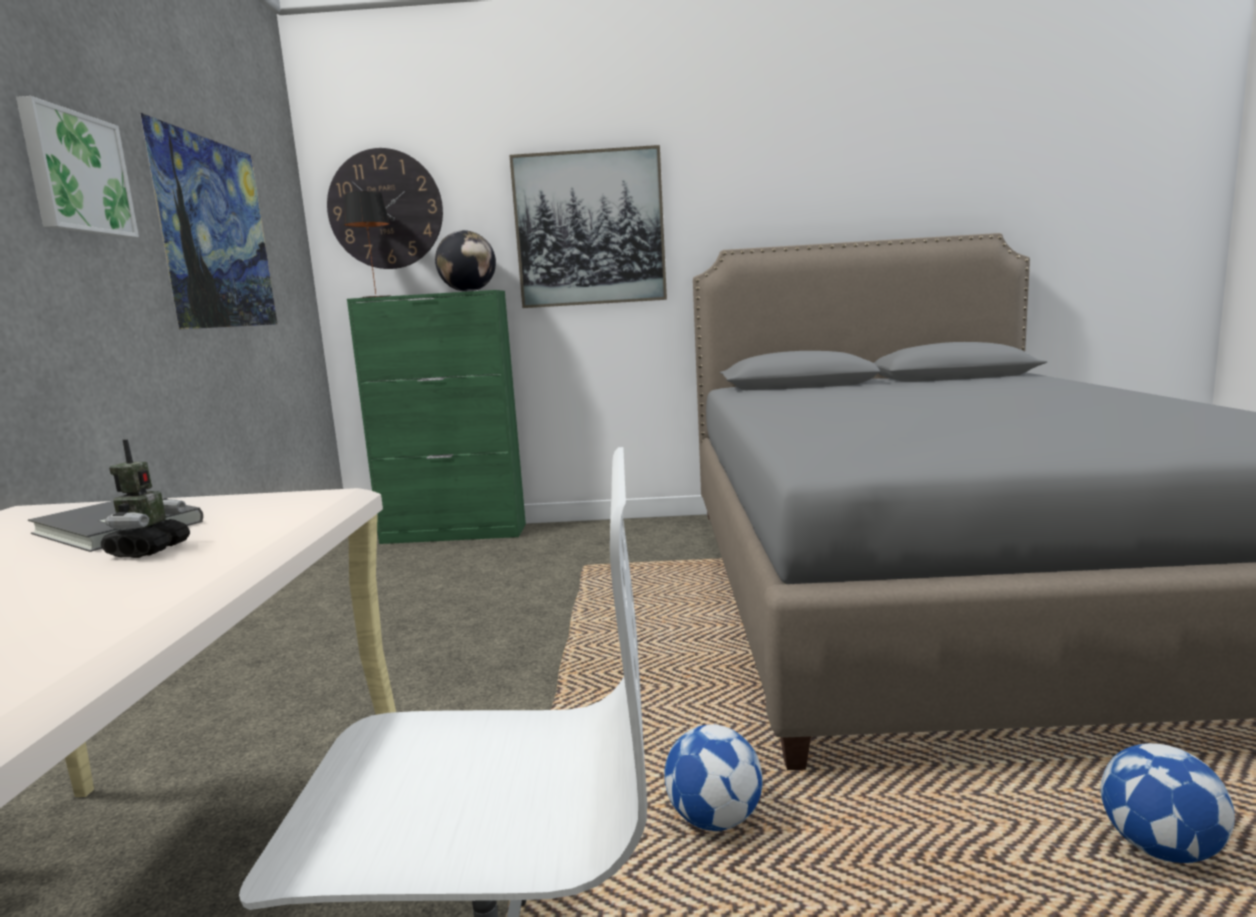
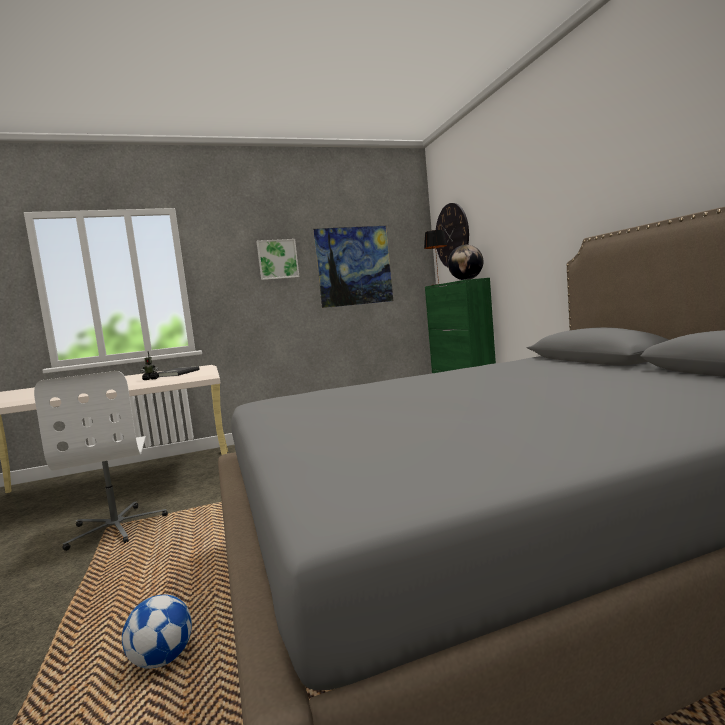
camera: 70 degrees right, 5 degrees down
picture [509,145,667,308] -> none
football [664,724,763,831] -> none

